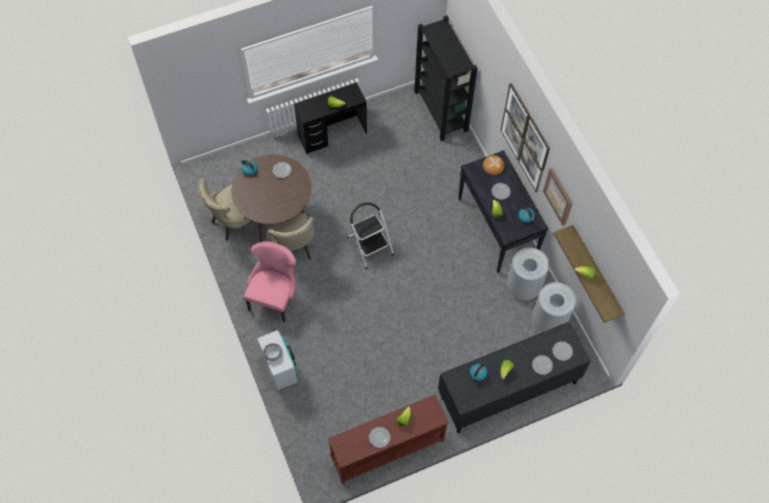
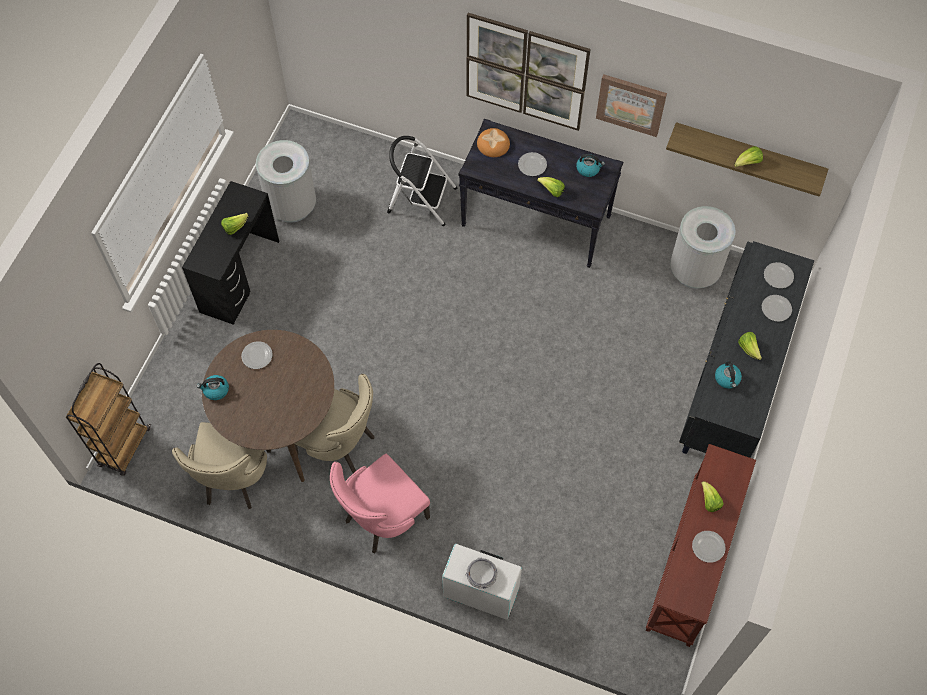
camera: 45 degrees left, 0 degrees up
pink chair [244,241,296,322] -> pink chair turned 105 degrees counterclockwise [330,454,430,553]
step ladder [347,202,394,269] -> step ladder moved to [387,136,457,226]
black bookcase [414,15,477,141] -> none
grey trash can [507,247,549,300] -> grey trash can moved to [256,140,316,223]
none -> brown cart [66,363,151,476]

